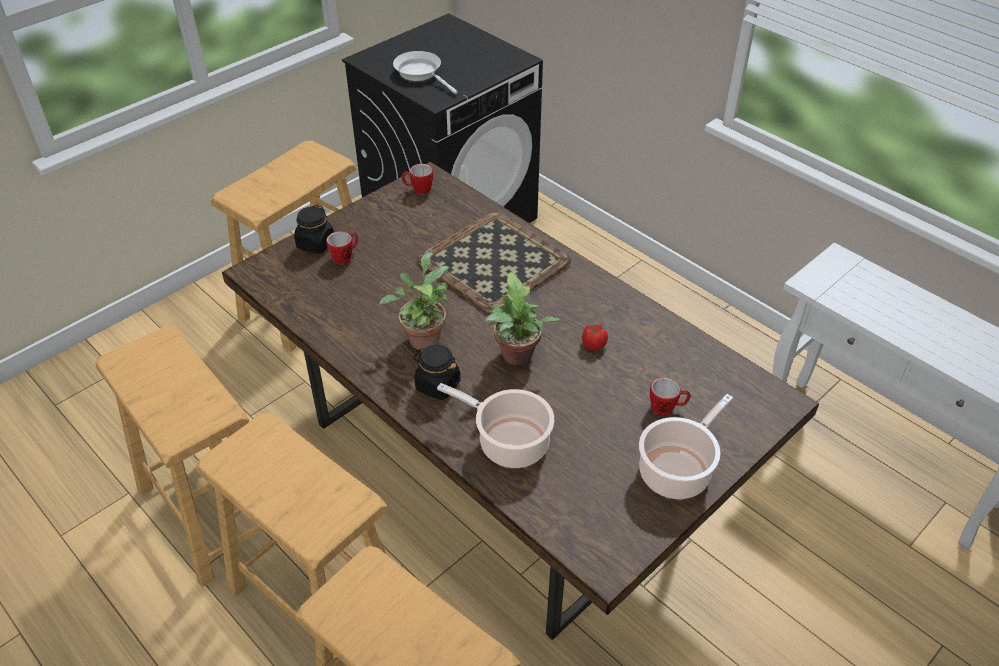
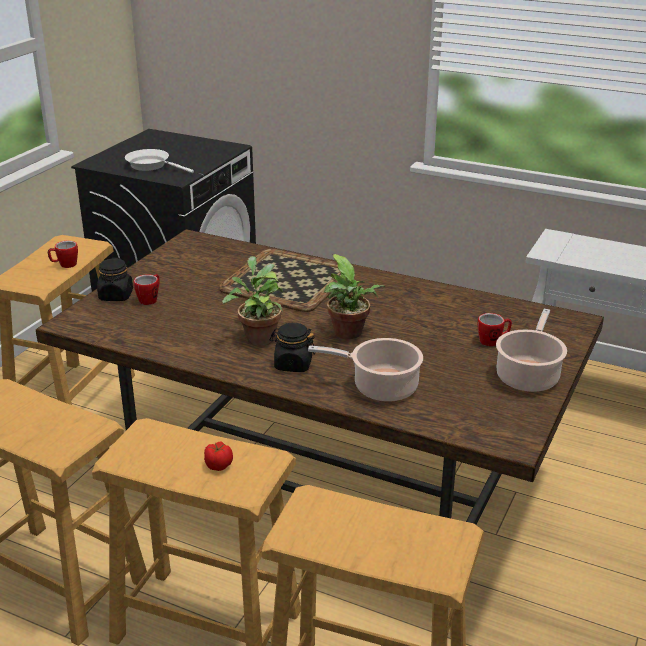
camera: 20 degrees left, 15 degrees down
mug [402,164,433,194] -> mug moved to [48,240,78,268]
tomato [582,324,608,350] -> tomato moved to [204,442,233,471]

